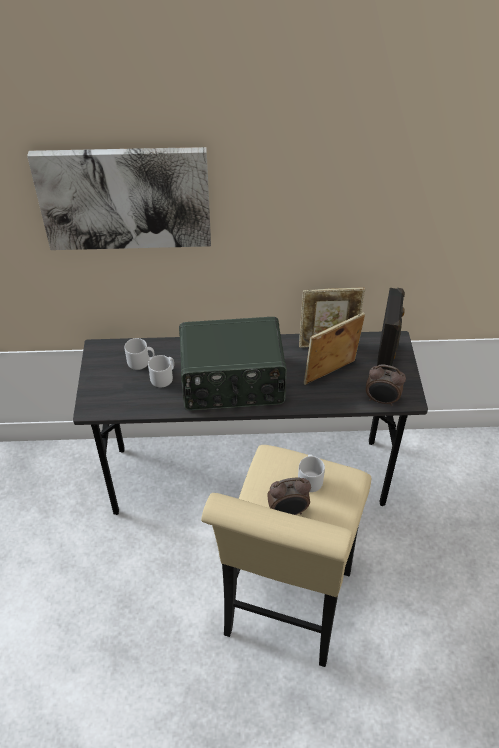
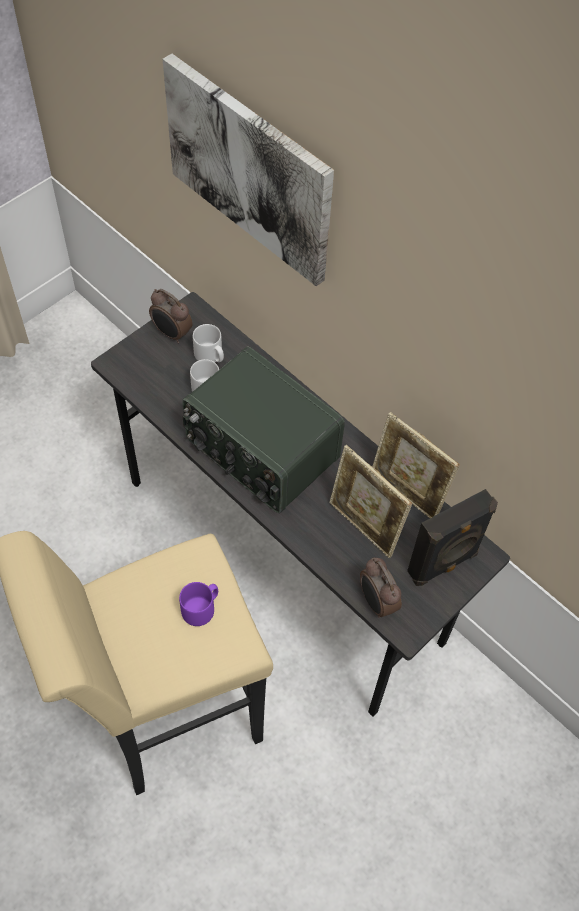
camera: 45 degrees right, 10 degrees up
alarm clock [267,478,311,515] -> alarm clock moved to [149,289,193,343]
grey mug [298,454,325,492] -> purple mug [179,582,218,626]
picture frame [304,312,365,385] -> picture frame turned 150 degrees counterclockwise [330,445,412,558]

